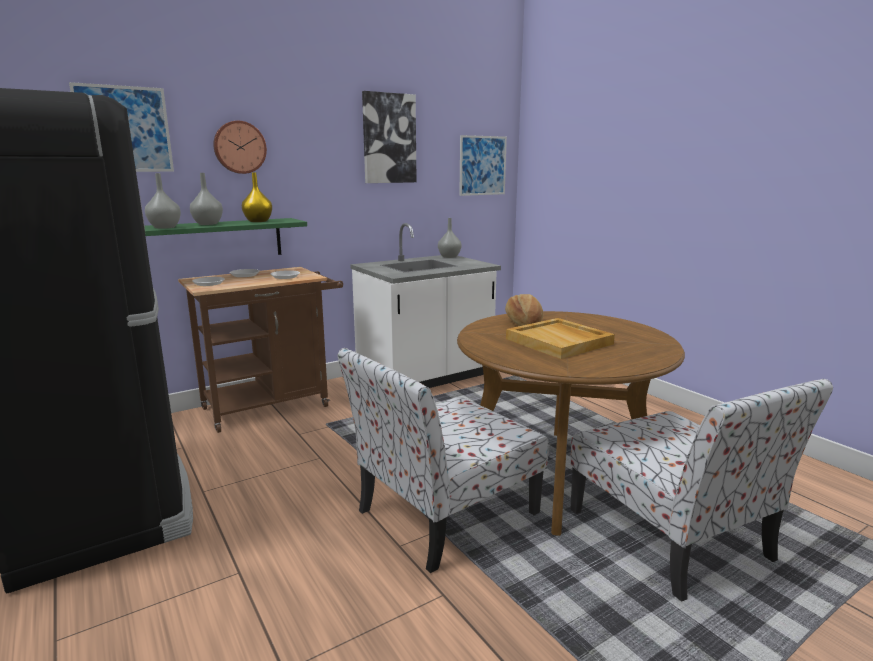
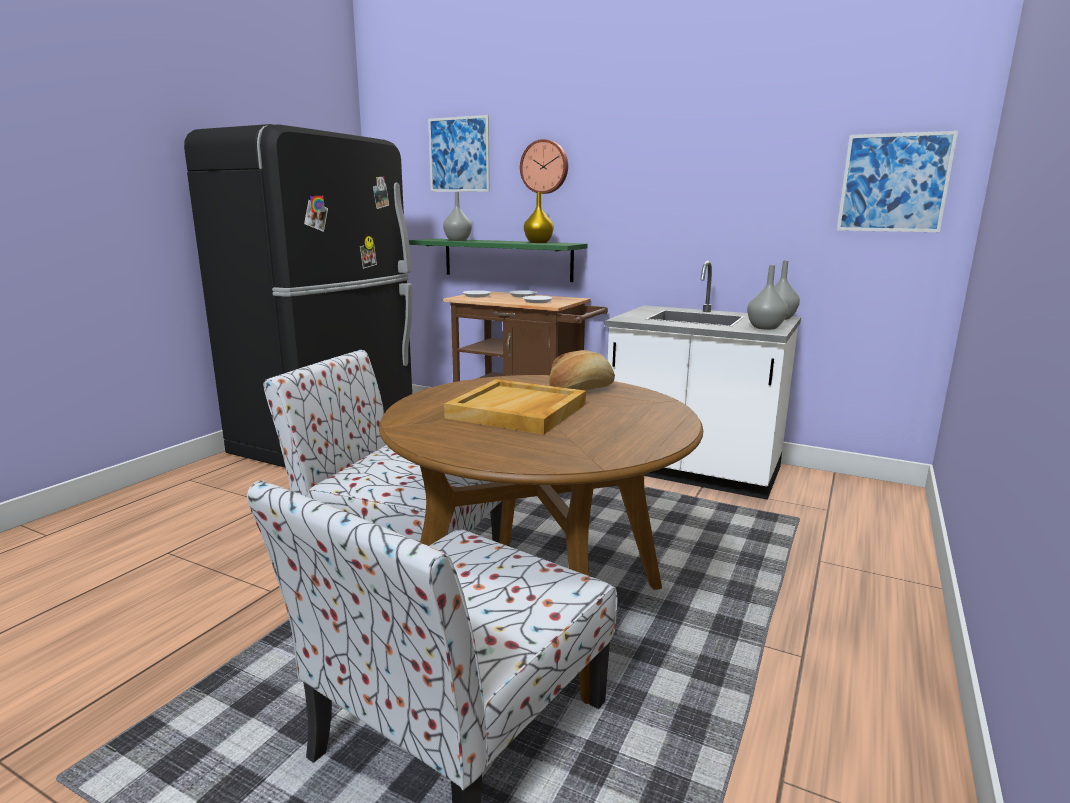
camera: 60 degrees right, 0 degrees up
grey vase [190,173,223,225] -> grey vase moved to [747,265,788,330]
picture [362,91,417,183] -> none

